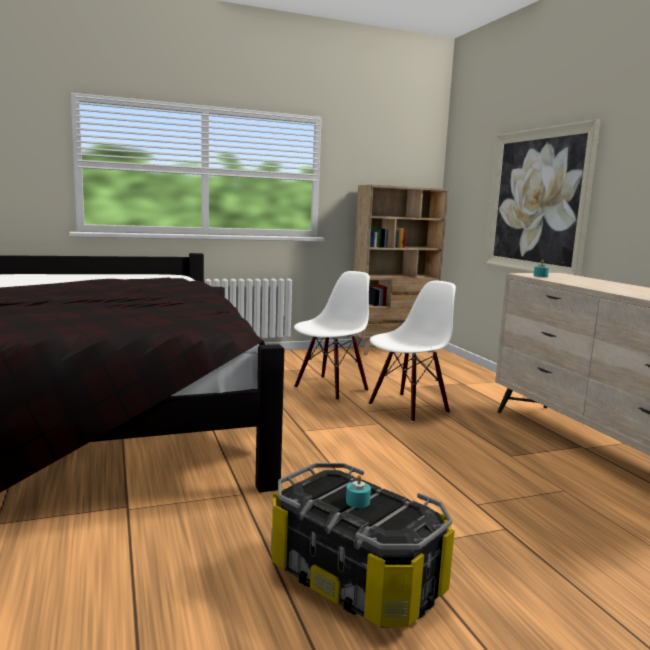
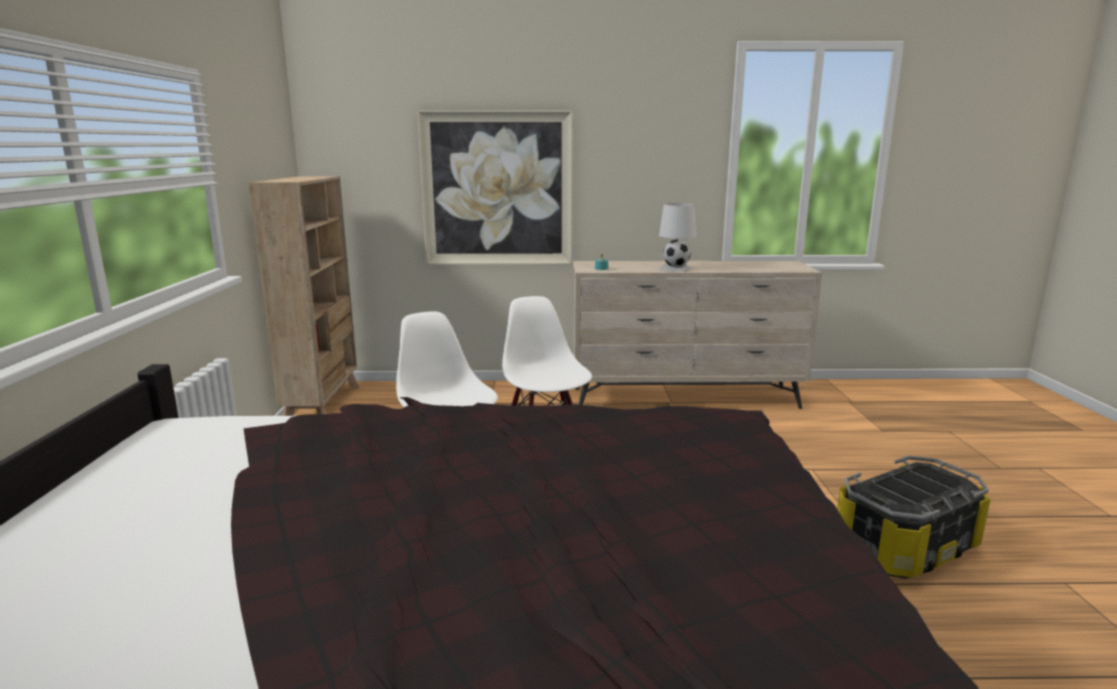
camera: 70 degrees left, 5 degrees up
turquoise candle [346,475,371,508] -> none
none -> white table lamp [659,203,696,272]

